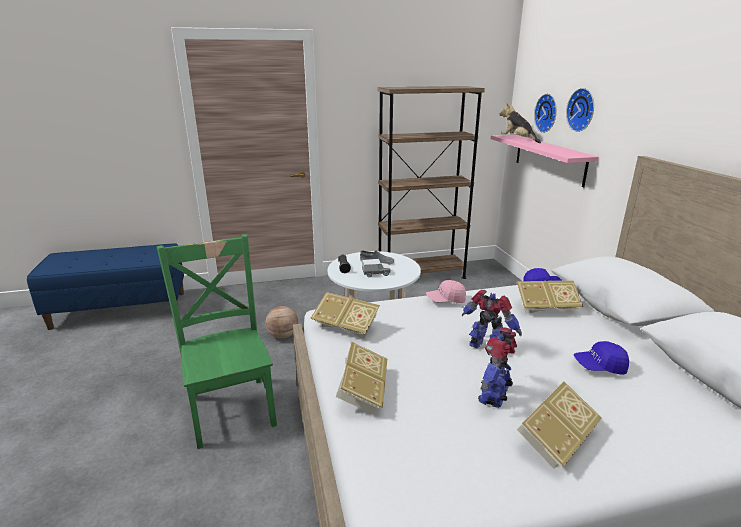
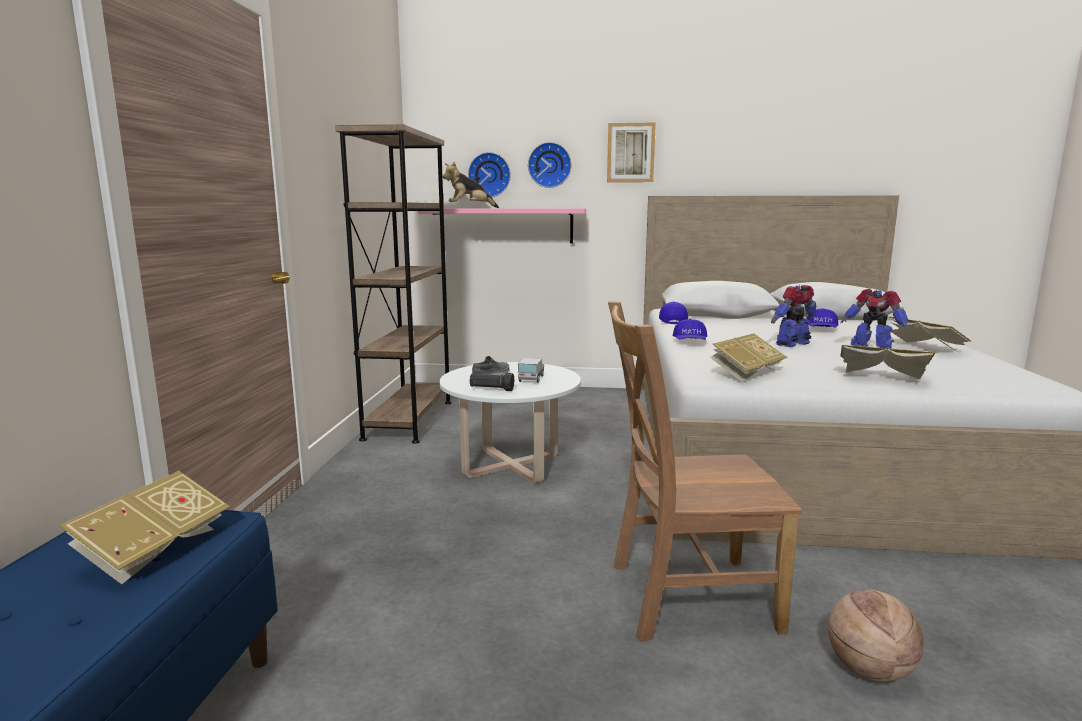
camera: 70 degrees left, 10 degrees down
green chair [157,234,277,449] -> brown chair [608,301,802,642]
basketball [266,306,298,338] -> basketball moved to [828,590,924,682]
pink cap [426,280,466,303] -> blue cap [673,319,707,340]
book [517,280,583,314] -> book moved to [59,471,230,584]
none -> picture [607,122,656,182]

